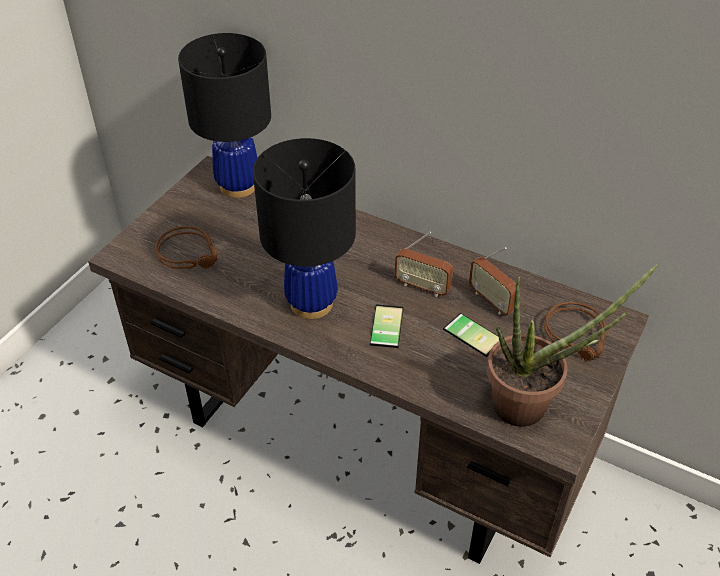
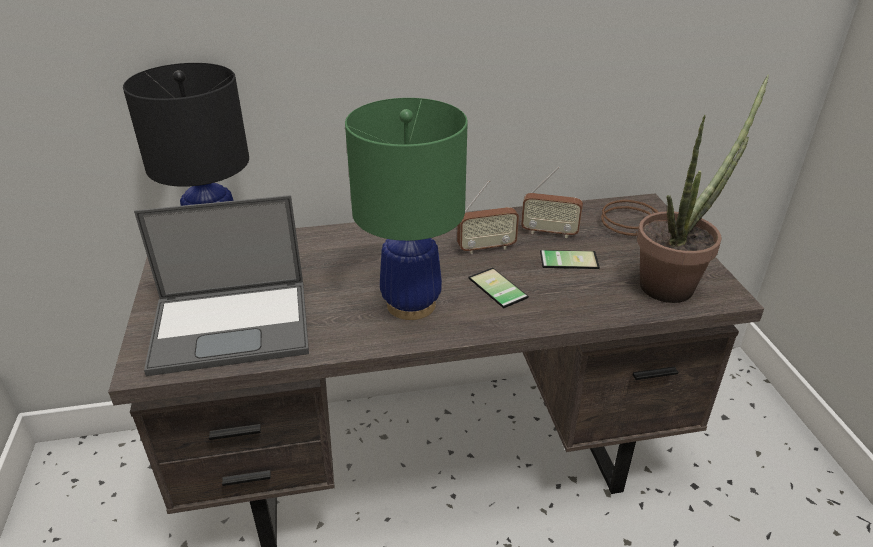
camera: 40 degrees left, 10 degrees down
brown headphones [155,226,217,269] -> laptop [134,195,309,376]
black table lamp [253,138,356,319] -> green table lamp [345,98,468,320]

